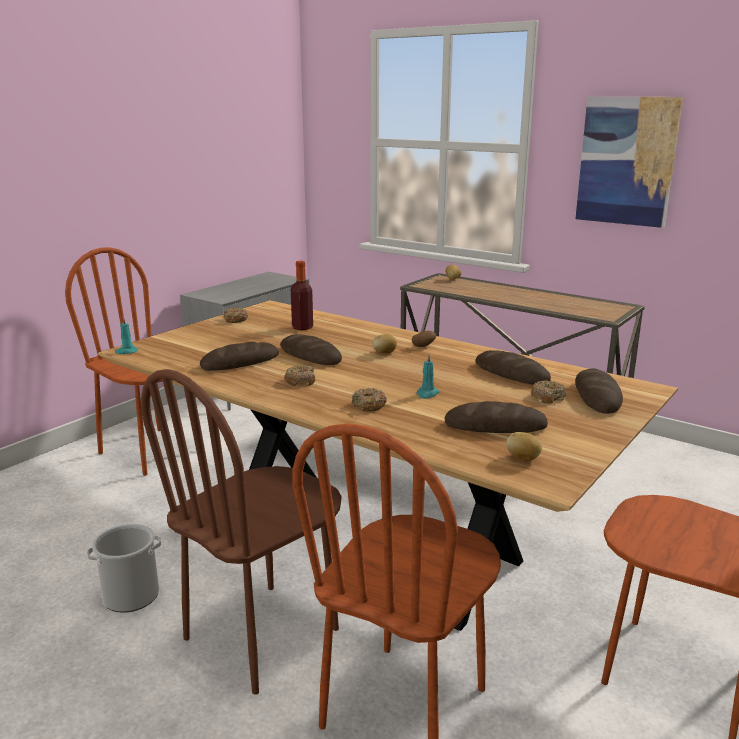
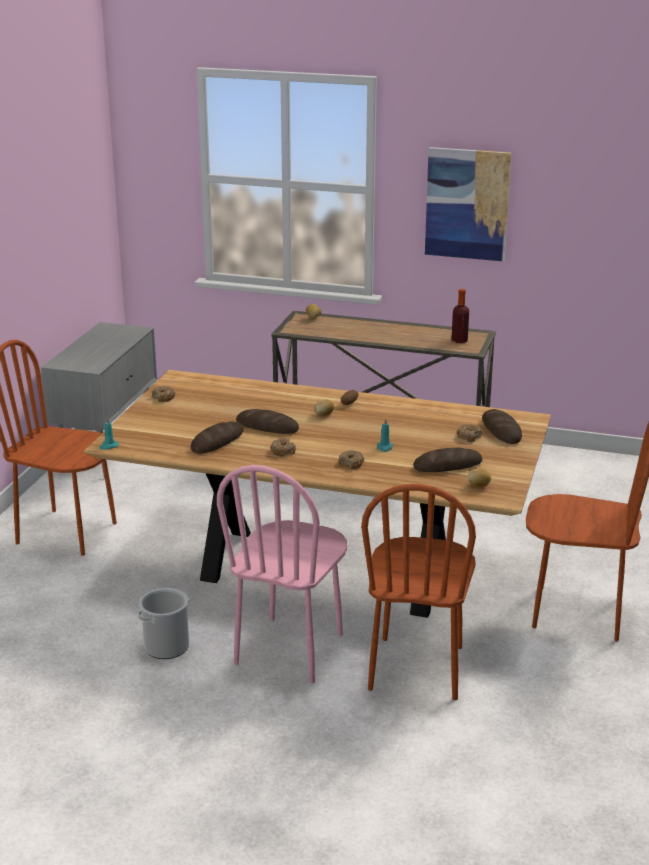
camera: 20 degrees left, 5 degrees up
brown chair [141,369,342,695] -> pink chair [217,465,347,683]
bottle [291,261,313,330] -> bottle moved to [451,289,469,343]
bread [475,350,551,384] -> none

